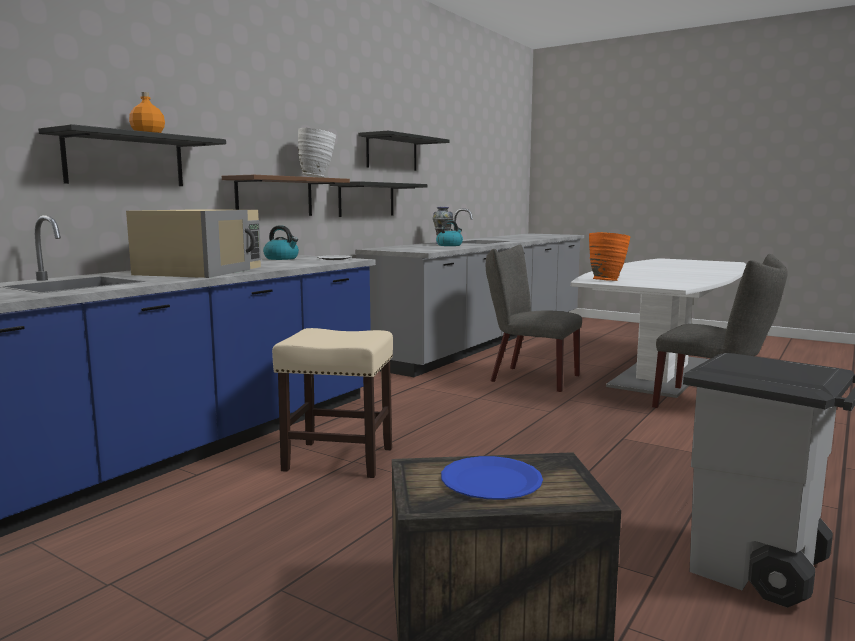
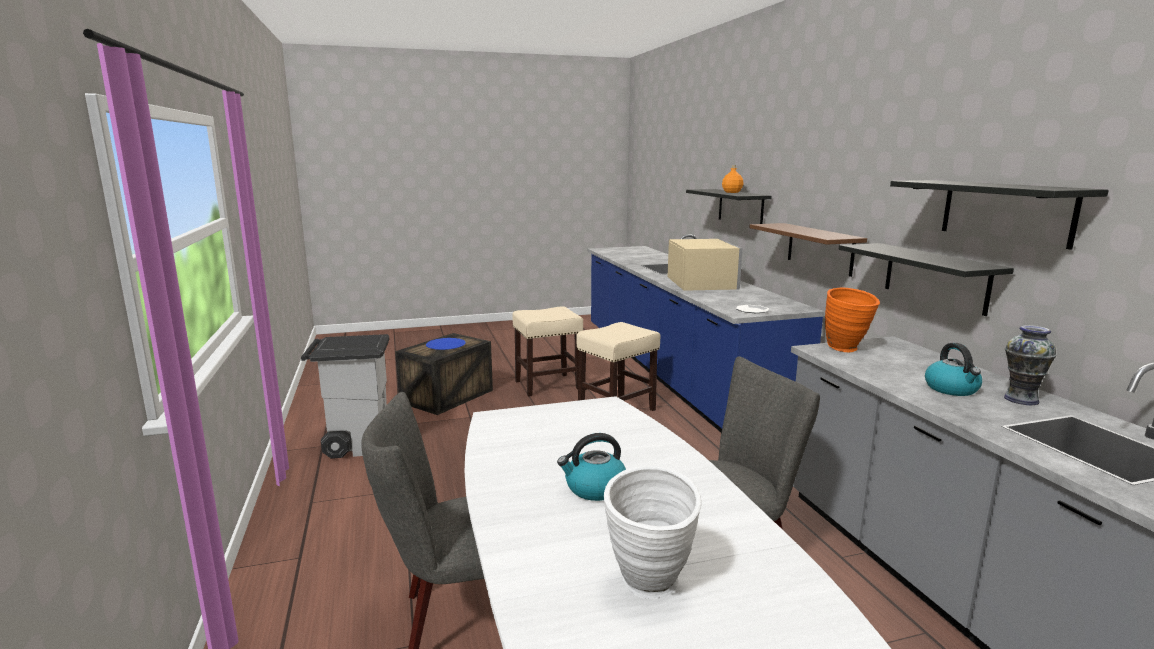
camera: 130 degrees right, 5 degrees up
beige microwave [126,209,261,278] -> beige microwave turned 150 degrees counterclockwise [667,239,743,291]
kettle [263,225,299,260] -> kettle moved to [557,433,626,501]
white vase [298,128,336,178] -> white vase moved to [604,466,701,599]
orange vase [589,232,630,281] -> orange vase moved to [825,288,880,352]
none -> beige stool [512,306,583,397]

